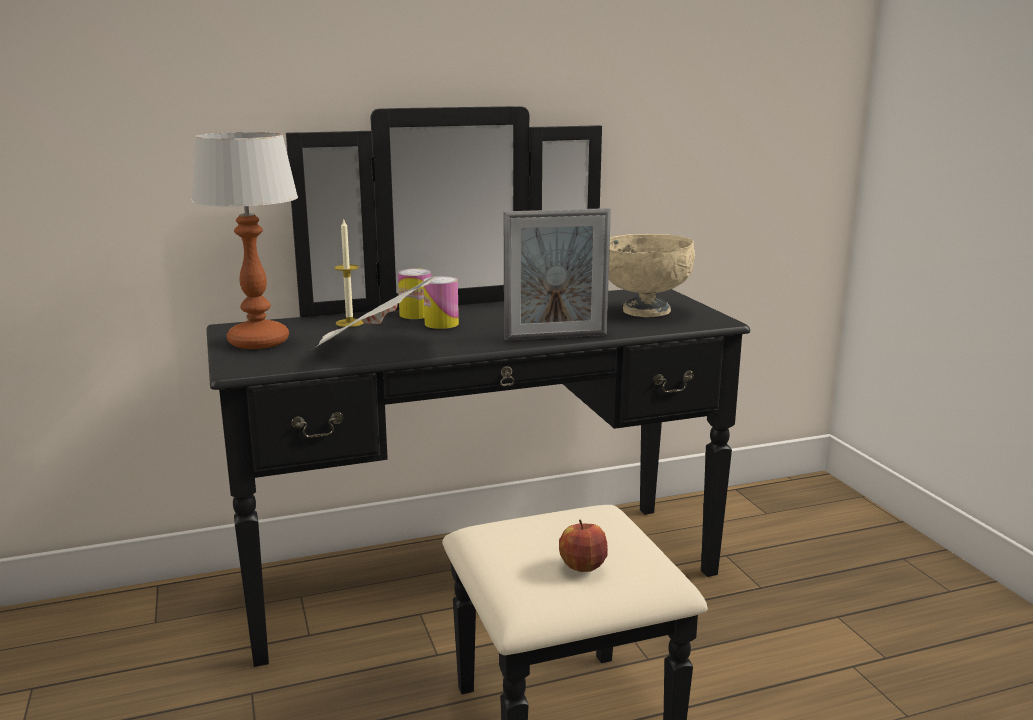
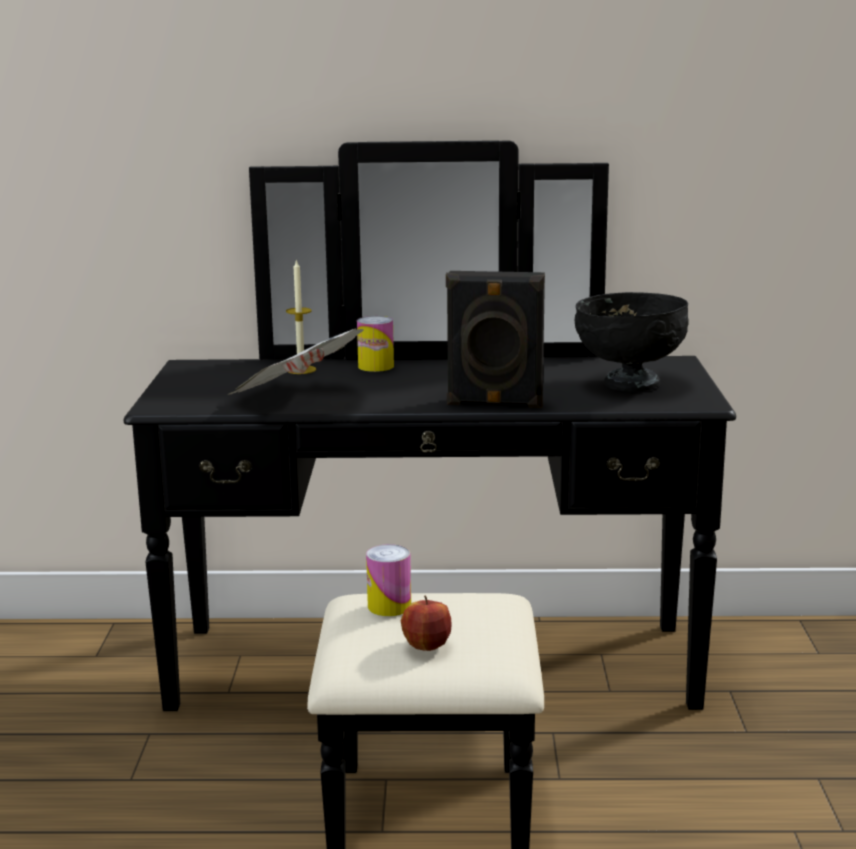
camera: 20 degrees right, 0 degrees up
table lamp [191,132,298,349] -> none
can [423,276,459,329] -> can moved to [366,544,411,616]
picture frame [504,208,611,341] -> black speaker [446,271,545,408]
beige bowl [609,234,695,317] -> black bowl [575,292,689,392]

